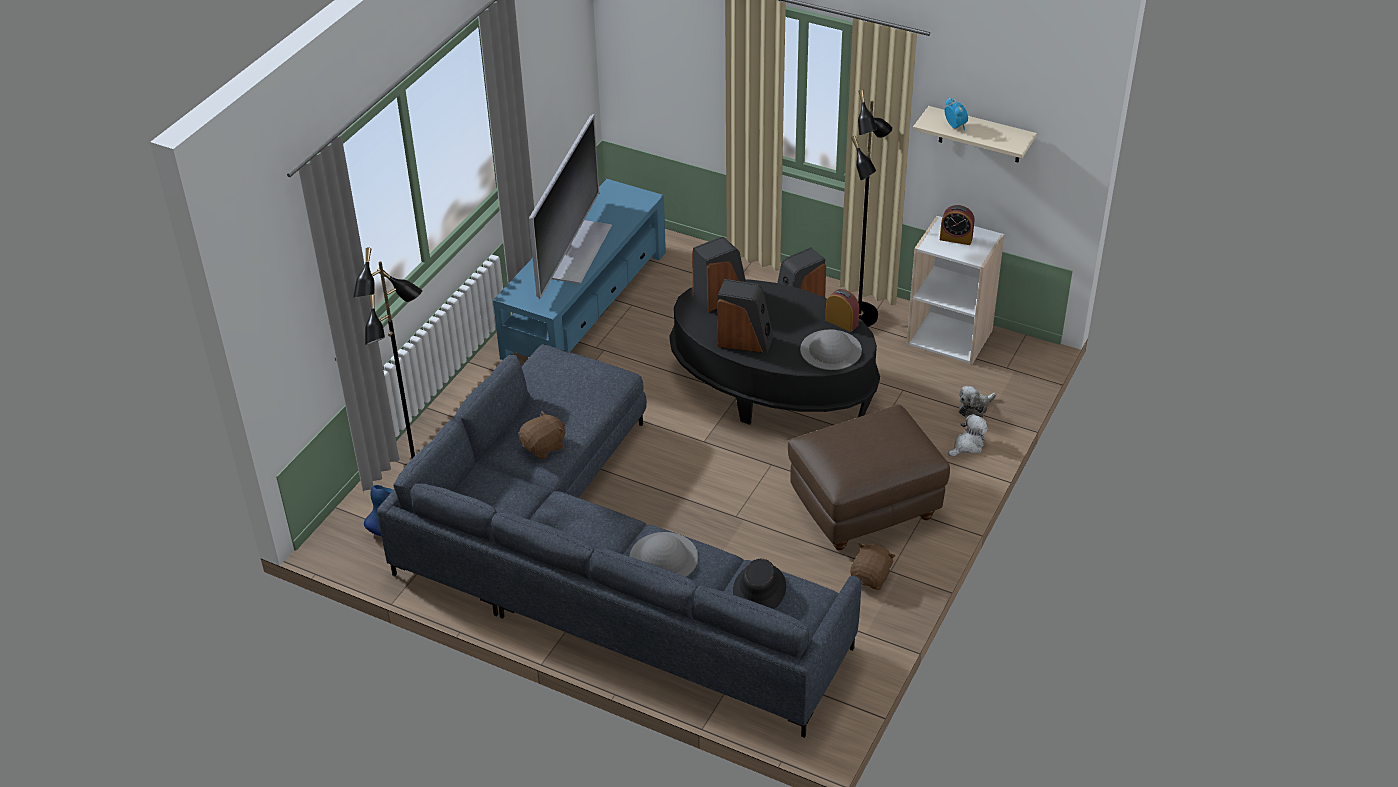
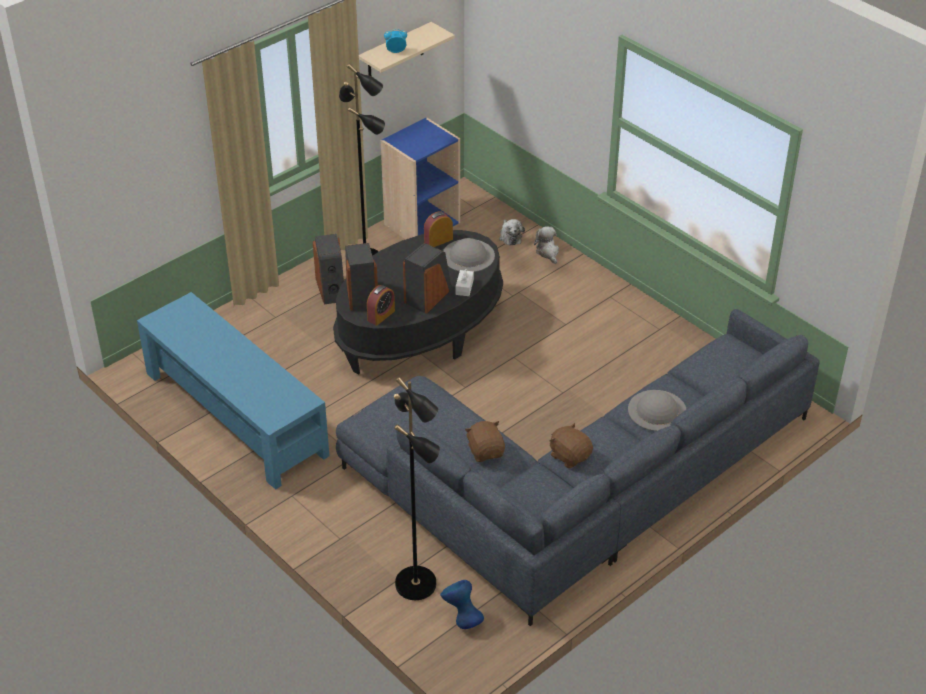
camera: 70 degrees left, 0 degrees up
television [529,114,612,299] -> none
black hat [733,559,786,609] -> none
brown ottoman [788,405,950,550] -> none
brown plush toy [850,543,895,590] -> brown plush toy moved to [550,423,593,468]
white bookcase [907,216,1005,364] -> blue bookcase [381,117,460,240]
alarm clock [940,205,975,245] -> alarm clock moved to [367,285,395,326]
none -> white tissue box [456,269,474,296]

